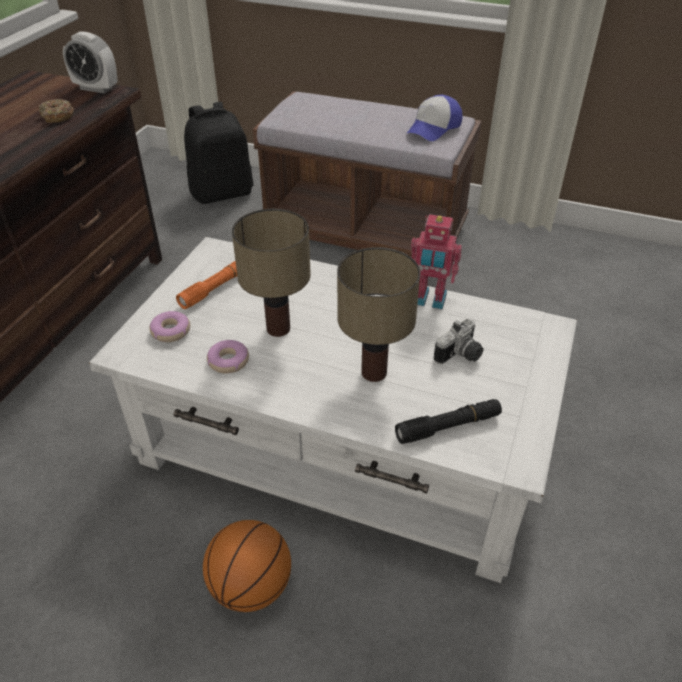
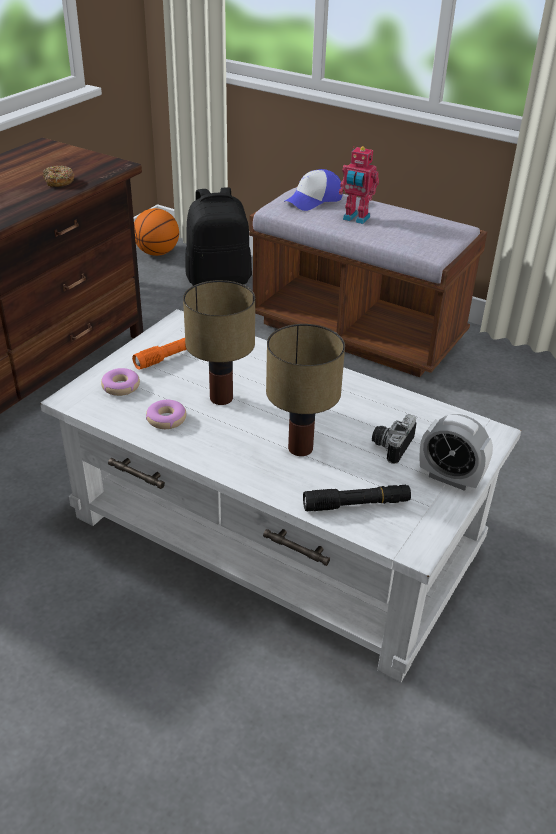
camera: 10 degrees right, 5 degrees down
alarm clock [63,31,118,93] -> alarm clock moved to [419,414,493,491]
basketball [203,520,291,612] -> basketball moved to [134,208,179,256]
cap [406,95,463,141] -> cap moved to [284,169,343,211]
toy robot [411,214,462,309] -> toy robot moved to [339,146,379,224]
camera [434,319,483,364] -> camera turned 150 degrees clockwise [372,414,416,464]

